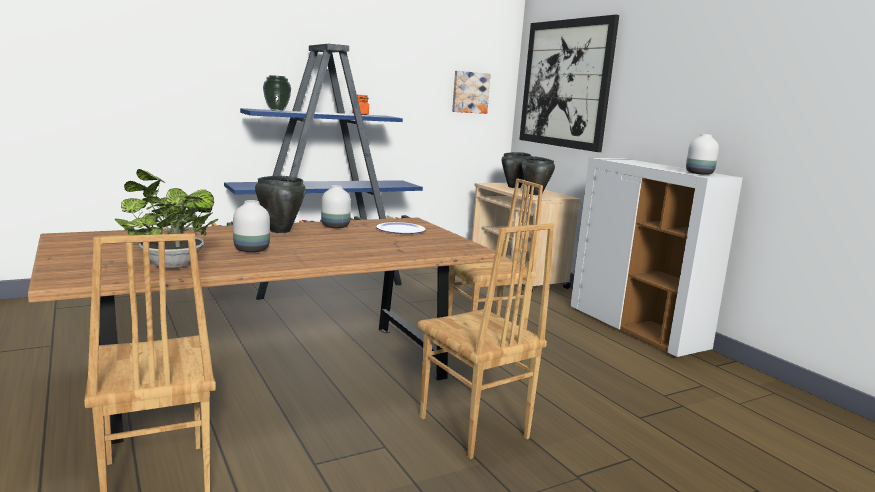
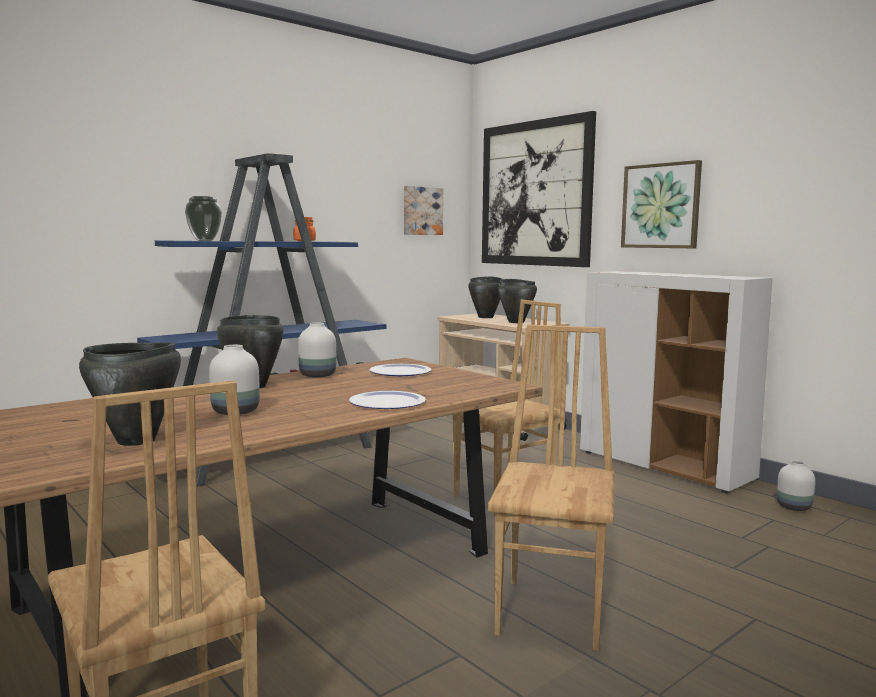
camera: 10 degrees left, 5 degrees down
potted plant [115,169,218,268] -> black cooking pot [79,343,181,446]
brown chair [418,223,554,459] -> brown chair turned 120 degrees counterclockwise [488,325,615,651]
white vase [686,134,719,175] -> white vase moved to [777,460,815,511]
none -> plate [349,391,426,409]
none -> picture [621,160,702,248]

